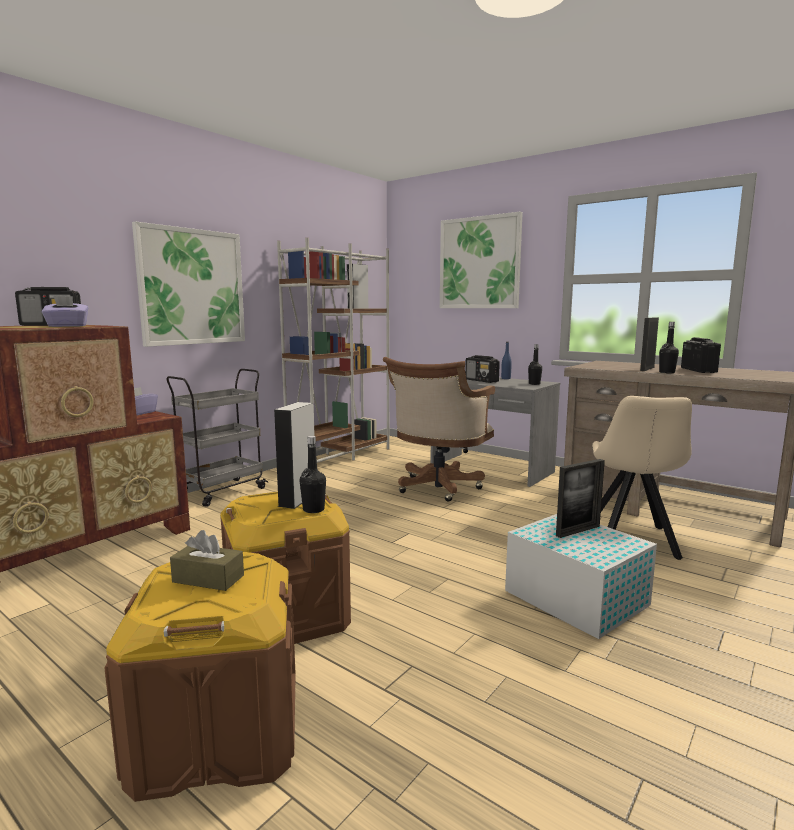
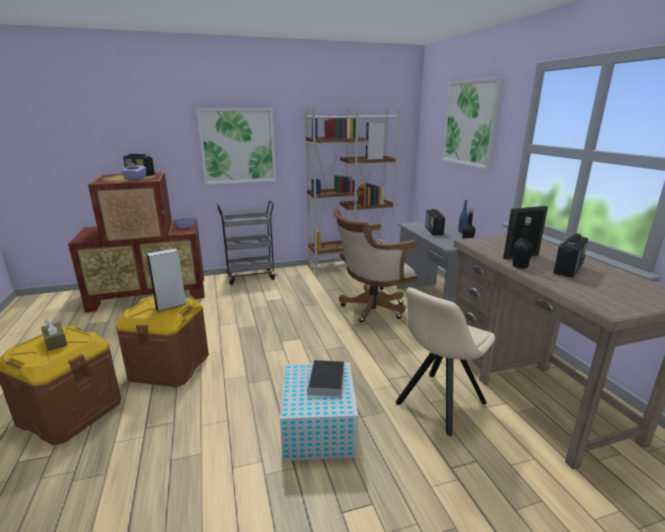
camera: 35 degrees right, 10 degrees up
black bottle [300,436,326,513] -> none
picture frame [556,459,605,538] -> book [307,360,344,401]

